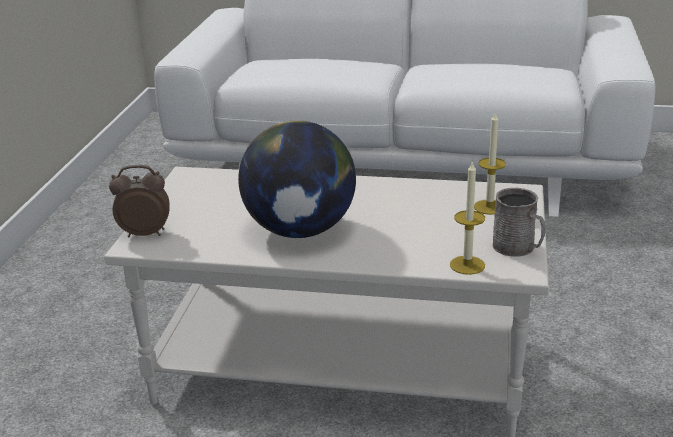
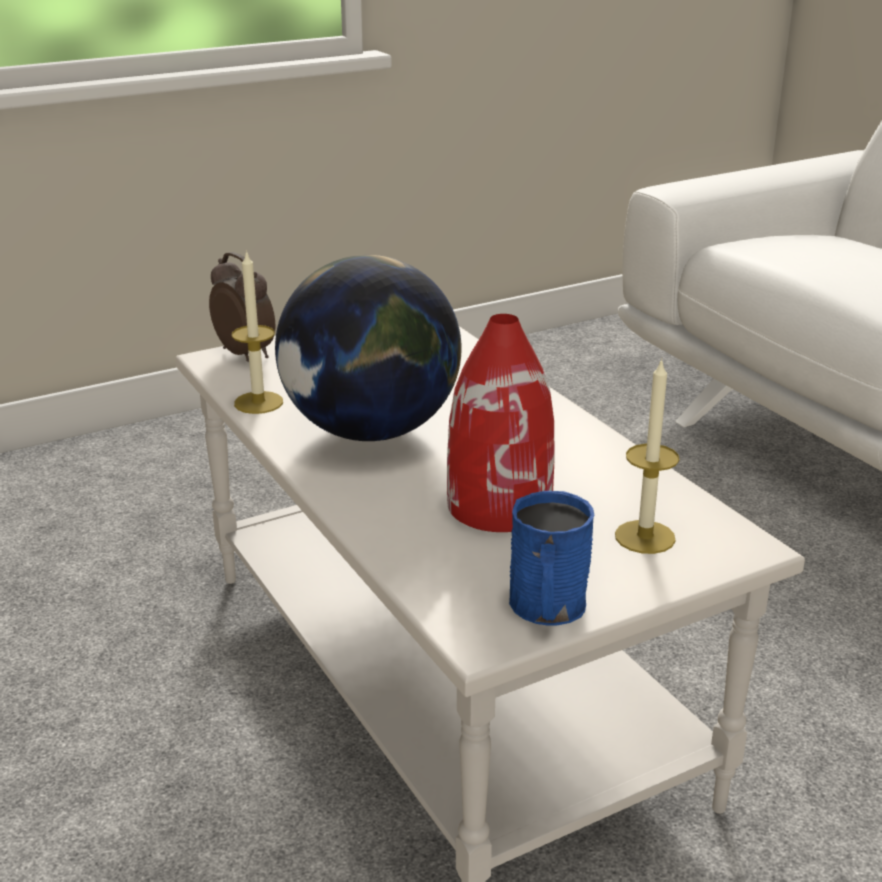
camera: 50 degrees right, 0 degrees up
candle [450,160,485,275] -> candle moved to [232,250,283,414]
grey mug [493,188,546,257] -> blue mug [509,491,594,625]
none -> red vase [447,314,554,532]

